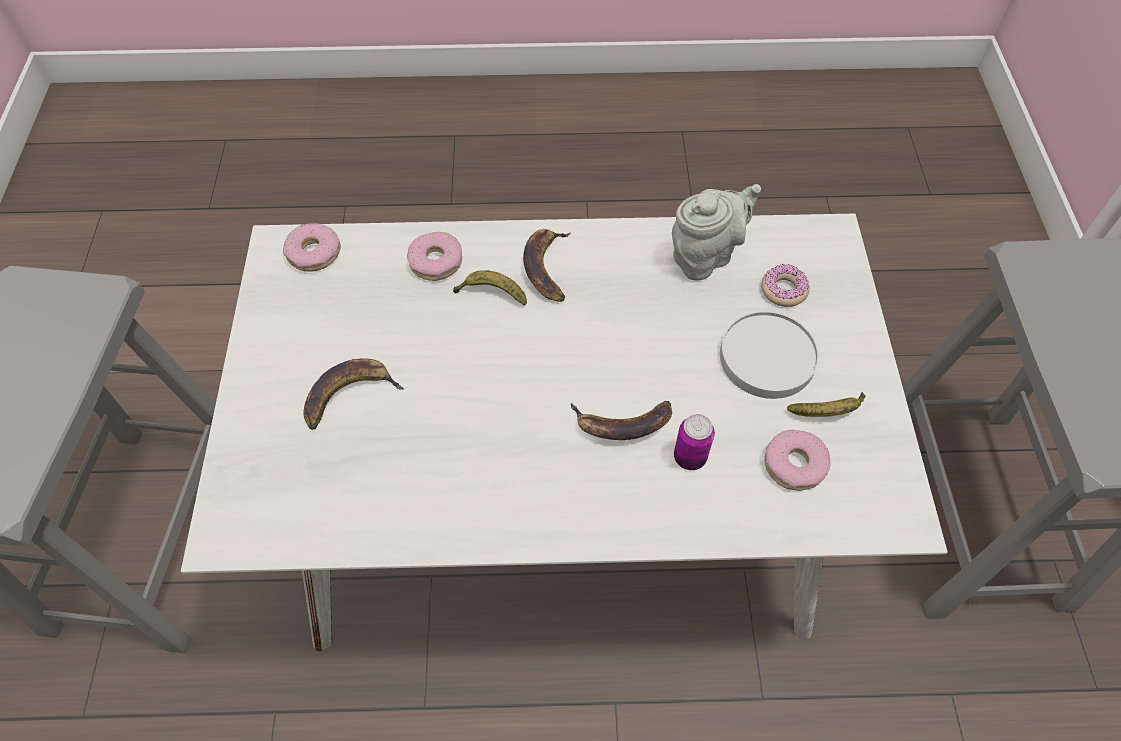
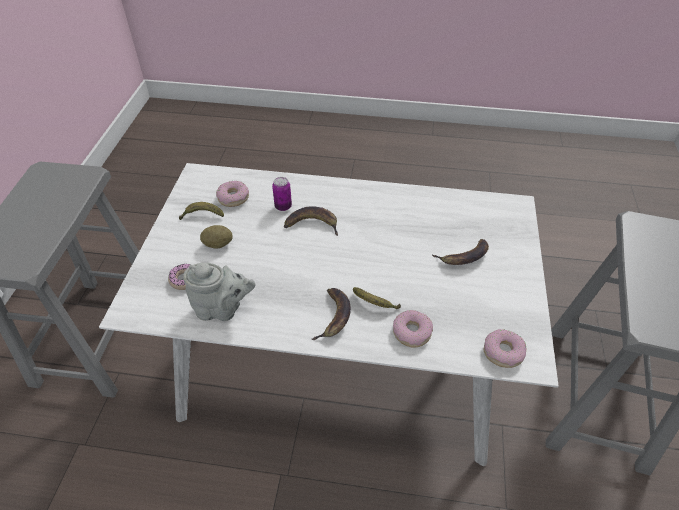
camera: 170 degrees left, 10 degrees down
grey teapot [672,184,761,280] -> grey teapot turned 150 degrees counterclockwise [183,263,256,321]
white plate [720,311,819,399] -> potato [200,225,233,249]

